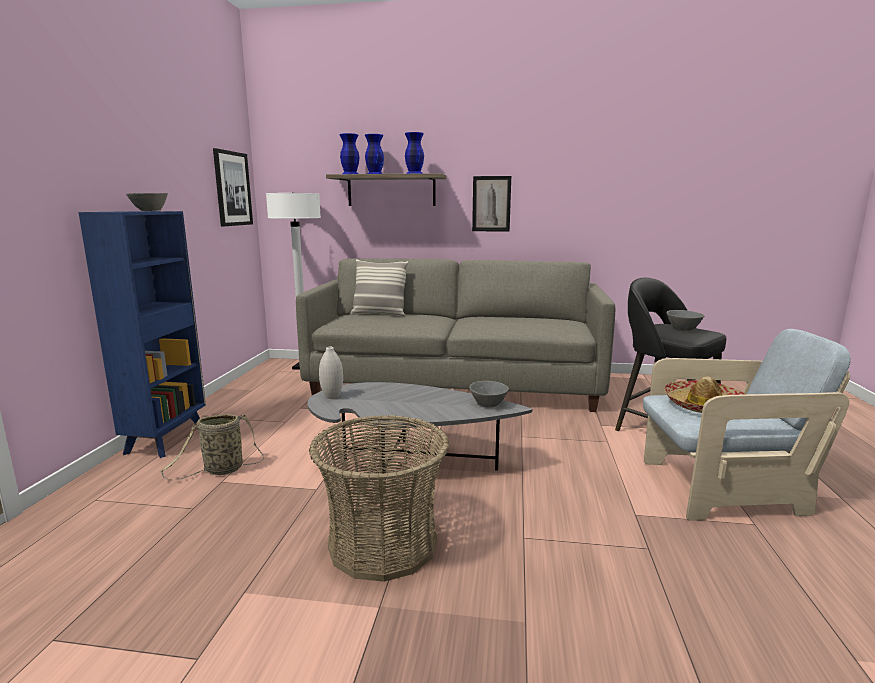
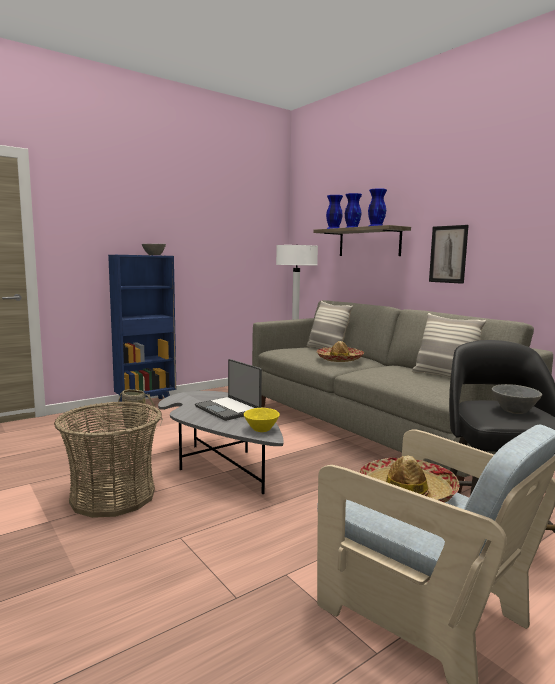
camera: 45 degrees right, 5 degrees down
picture [213,148,253,226] -> none
white vase [319,347,343,399] -> none
grey bowl [469,381,509,408] -> yellow bowl [244,408,280,432]
none -> laptop [195,359,262,421]
none -> hat [316,341,364,362]
none -> pillow [412,313,486,378]

